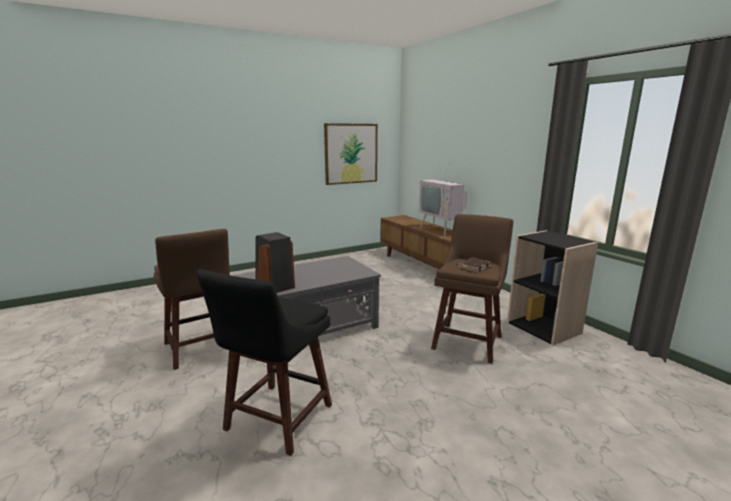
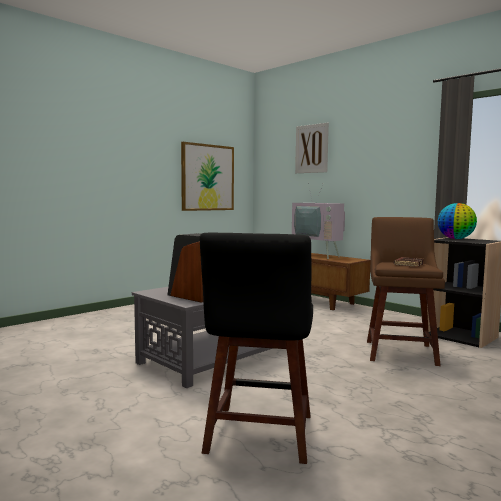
camera: 15 degrees left, 10 degrees down
brown stool [154,229,230,370] -> none
none -> picture [295,123,329,173]
none -> globe [438,203,477,239]

